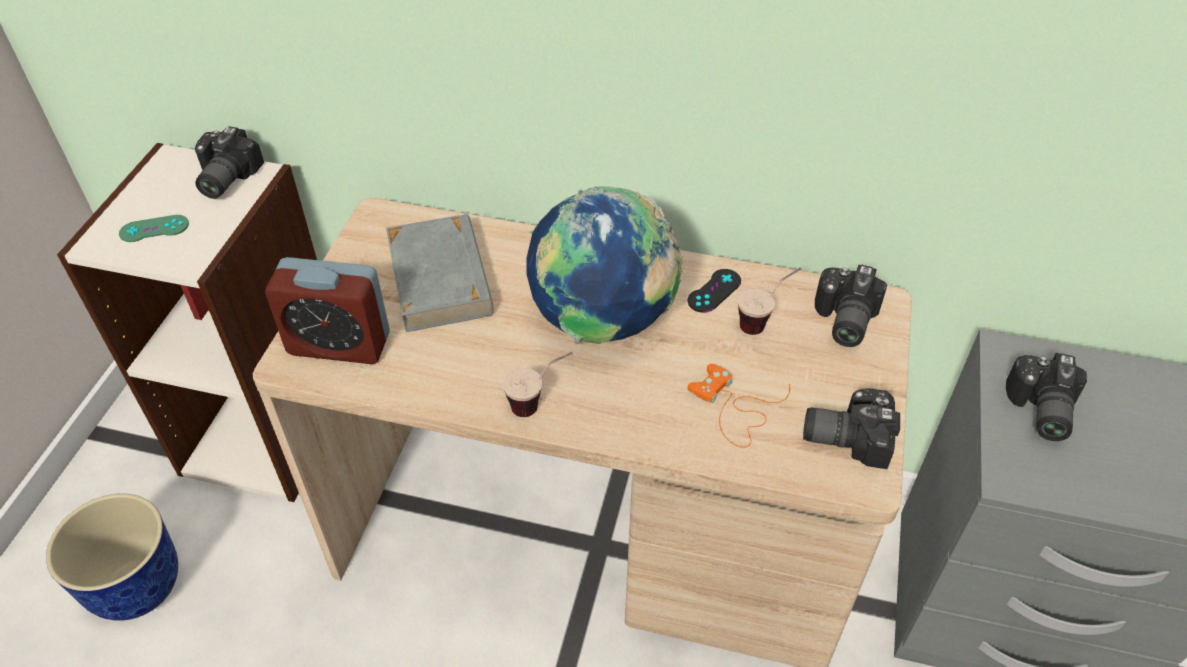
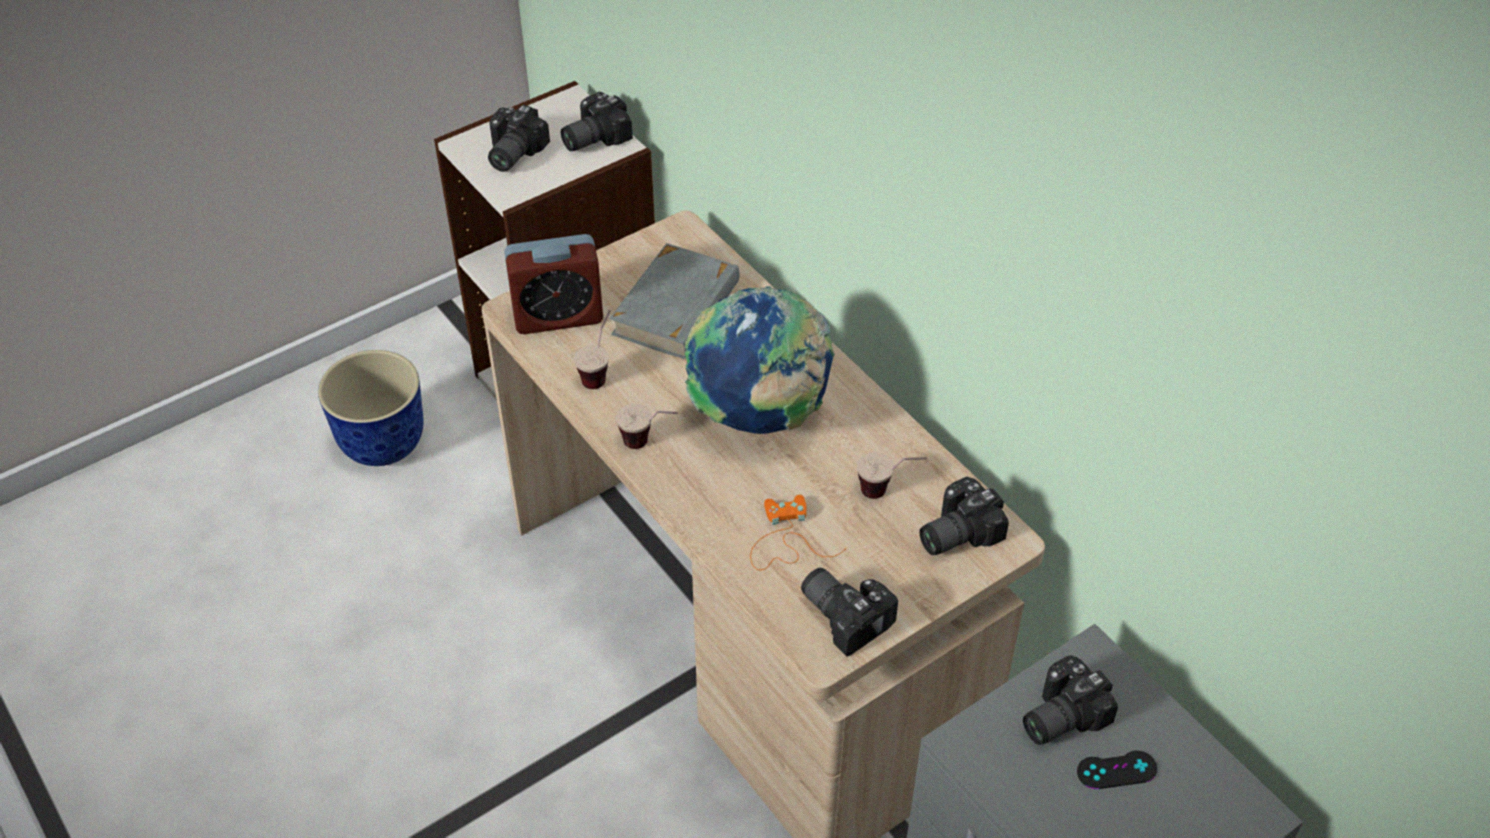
camera: 40 degrees right, 0 degrees up
green game controller [119,215,189,242] -> camera [488,105,550,172]
alarm clock [265,257,390,364] -> alarm clock turned 60 degrees counterclockwise [504,234,603,334]
black game controller [688,269,741,313] -> black game controller moved to [1077,751,1157,789]
none -> cup [574,310,611,389]

